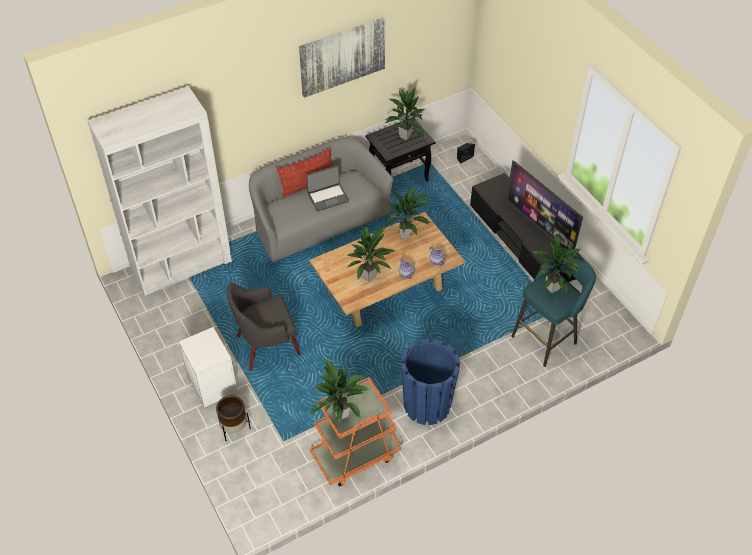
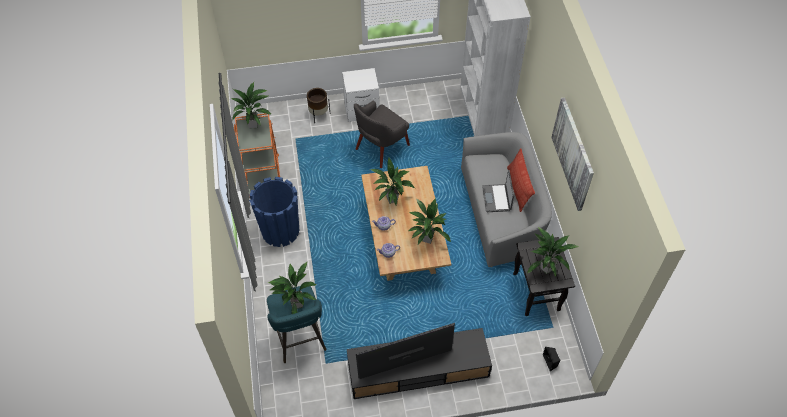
camera: 110 degrees right, 5 degrees up
grey armchair [227,283,301,370] -> grey armchair turned 135 degrees counterclockwise [354,101,410,168]

